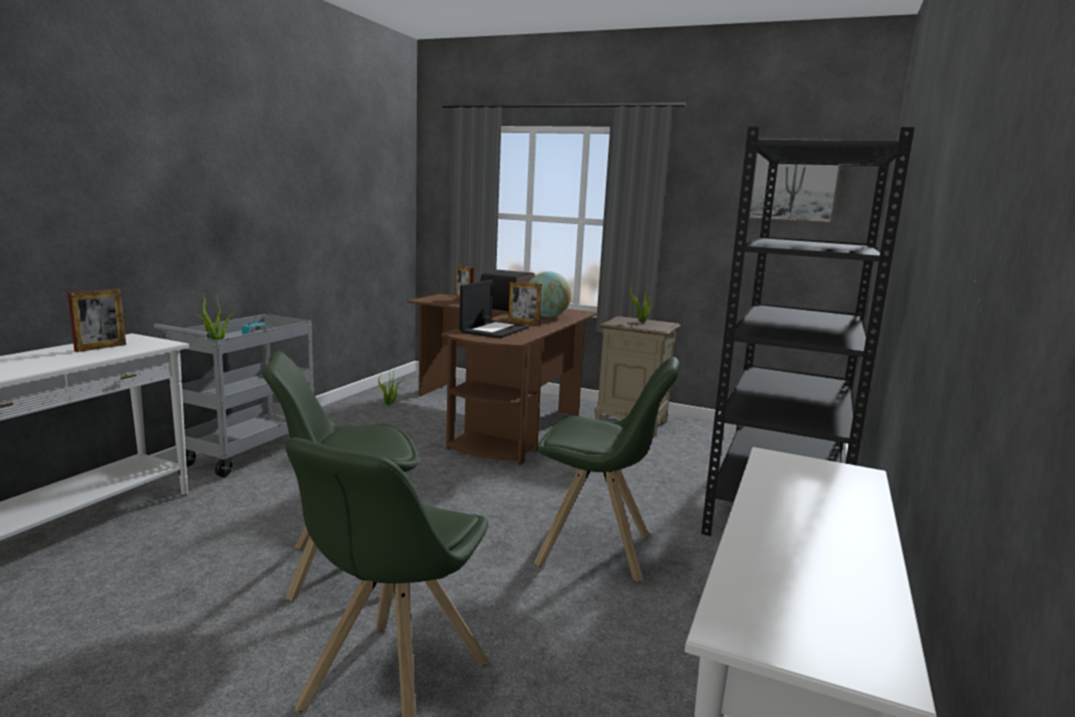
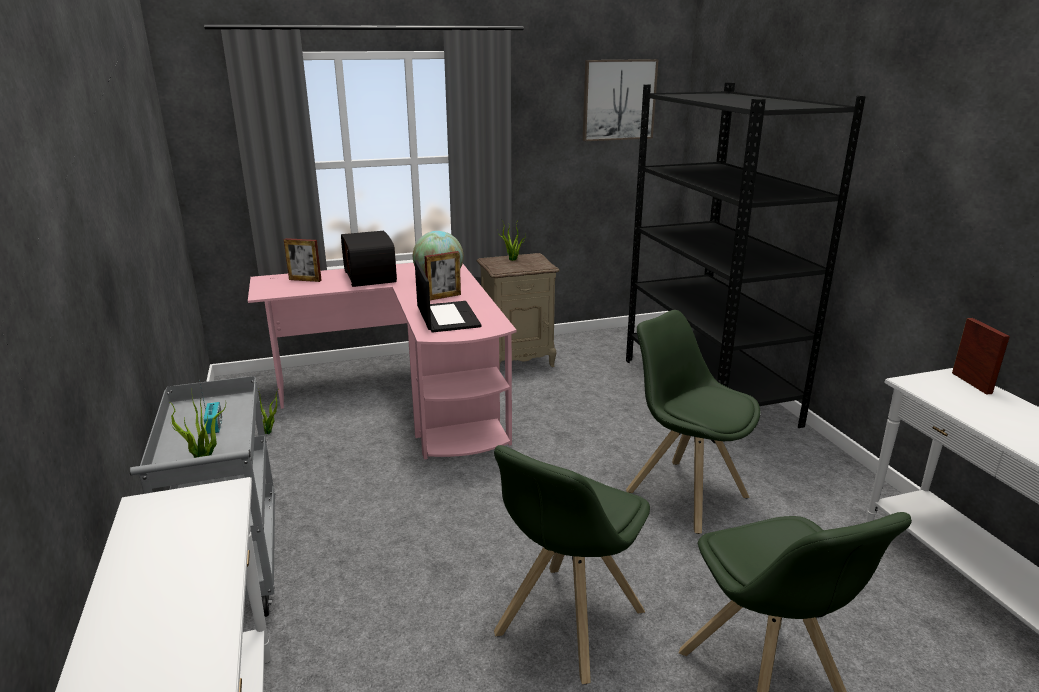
camera: 40 degrees left, 10 degrees up
picture frame [68,288,126,352] -> picture frame moved to [952,318,1010,395]
brown desk [407,294,598,465] -> pink desk [248,263,516,460]
green chair [534,357,679,583] -> green chair turned 105 degrees counterclockwise [626,310,760,534]

